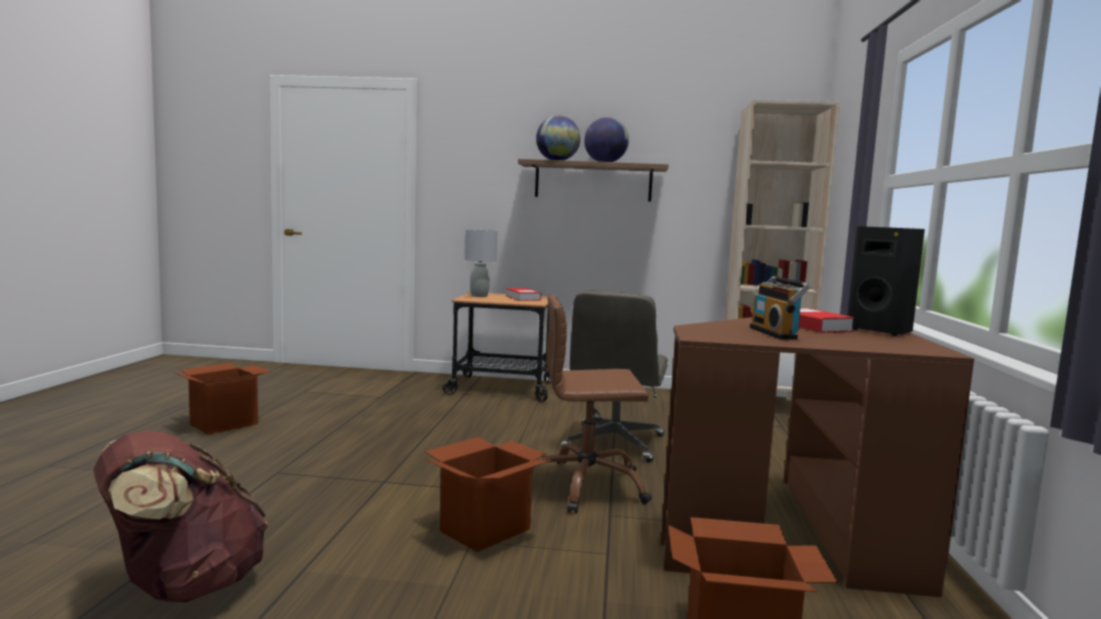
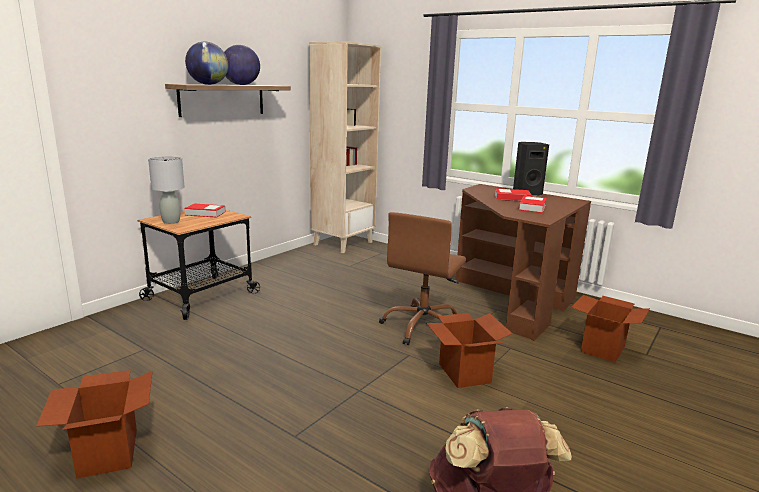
camera: 60 degrees left, 10 degrees up
grey office chair [561,291,668,462] -> none
radio [750,276,811,340] -> book [519,196,546,213]

